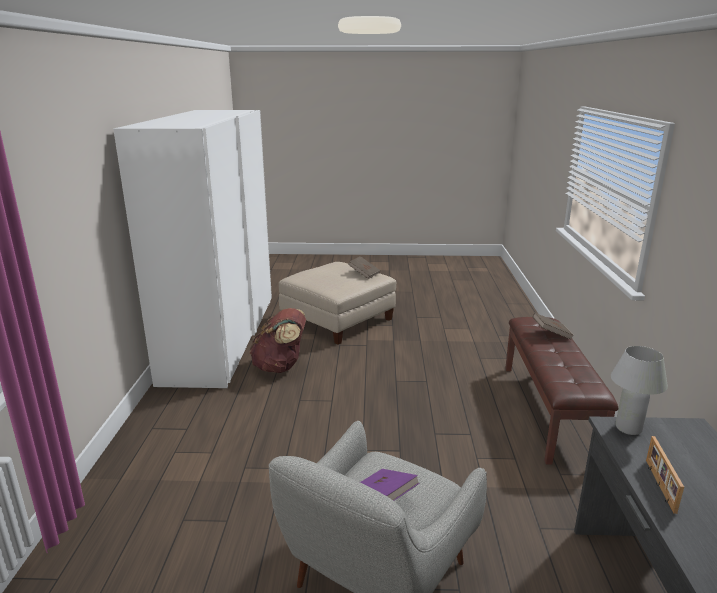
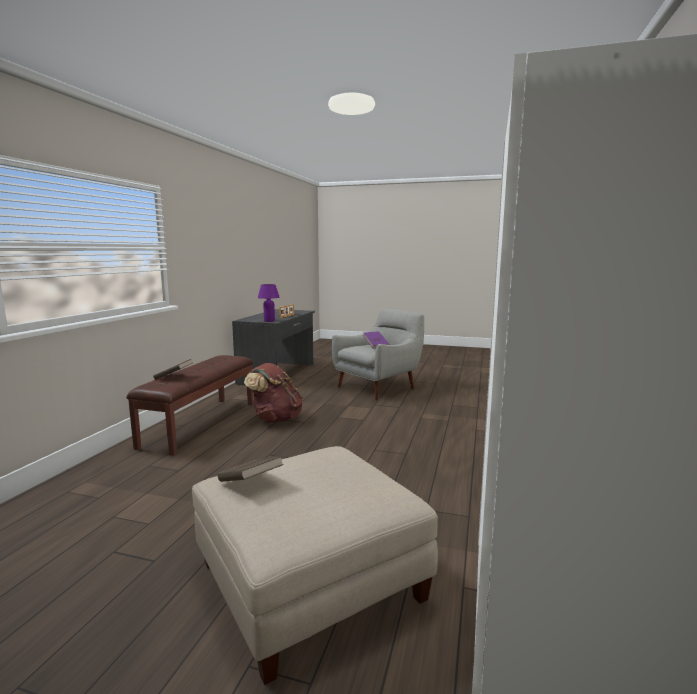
camera: 165 degrees left, 10 degrees down
brown backpack [249,308,306,373] -> brown backpack moved to [244,363,303,423]
white table lamp [611,346,668,435] -> purple table lamp [258,284,280,322]

